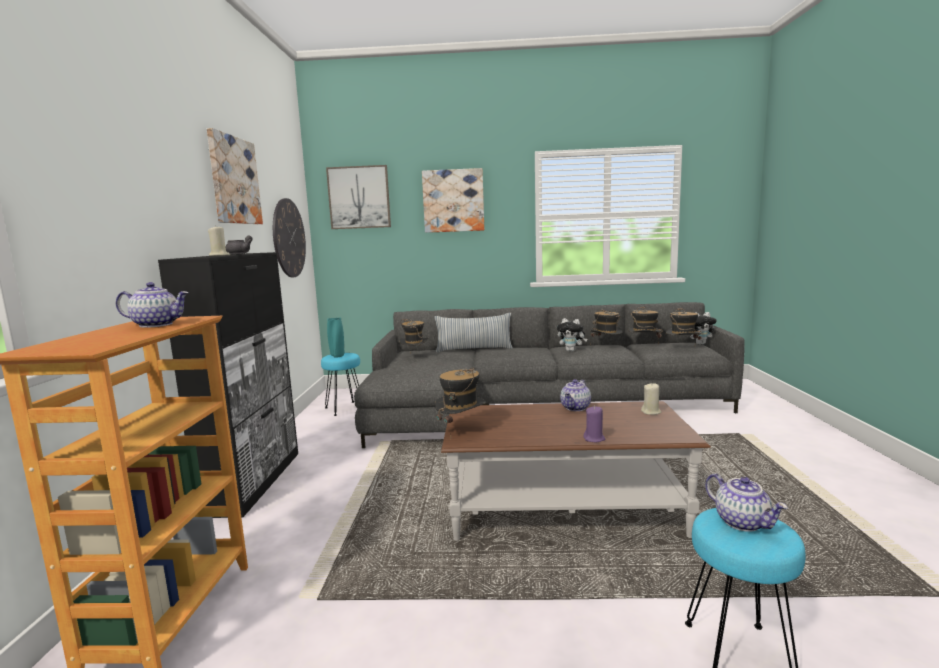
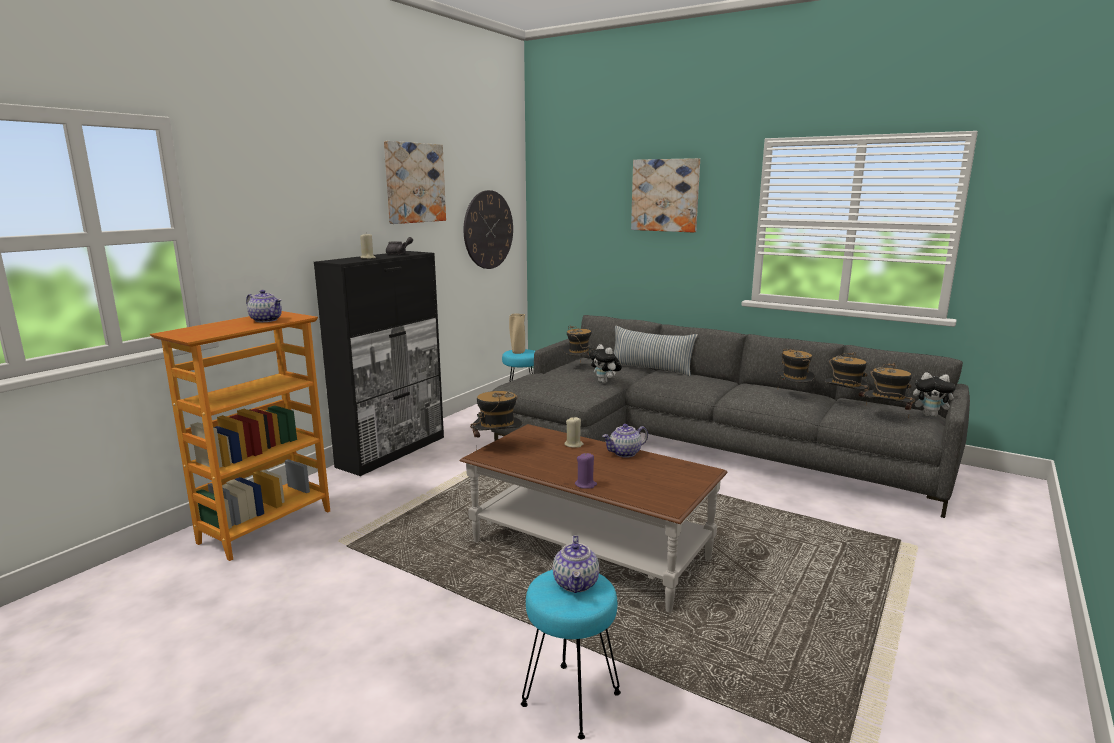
camera: 30 degrees right, 5 degrees up
picture [326,165,391,229] -> none
turquoise vase [327,318,344,358] -> beige vase [509,314,525,354]
plush toy [557,318,587,352] -> plush toy moved to [589,344,622,383]
beige candle [641,384,661,415] -> beige candle moved to [564,417,584,448]

